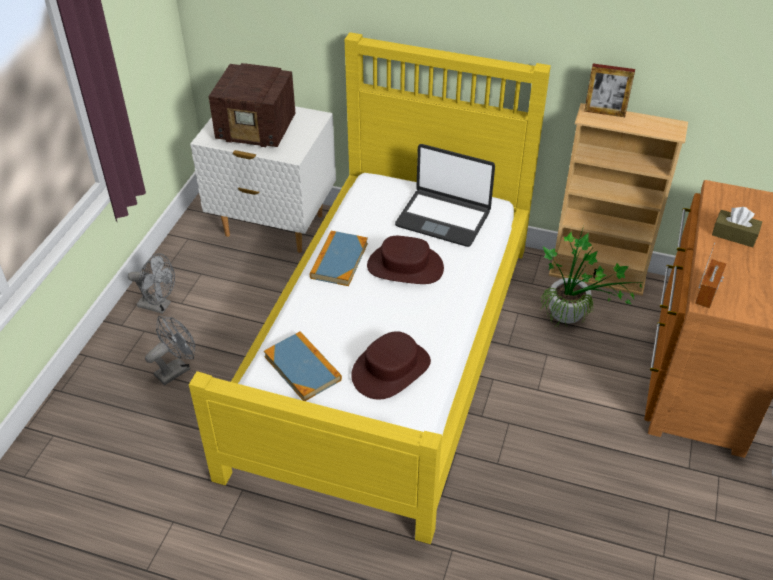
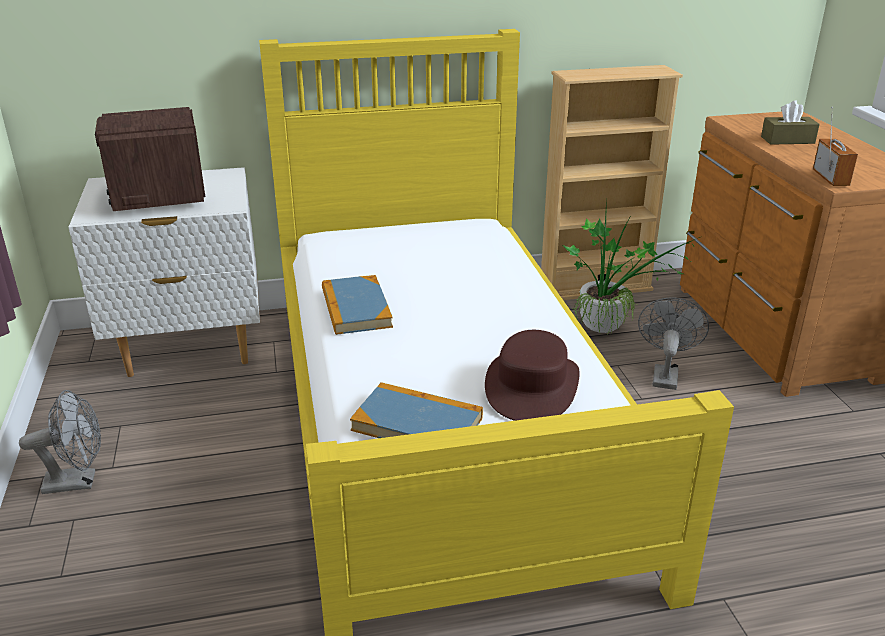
camera: 30 degrees left, 15 degrees down
grey fan [145,316,195,385] -> grey fan moved to [638,297,709,390]
radio [208,63,295,147] -> radio turned 90 degrees clockwise [95,107,205,211]
brown hat [367,236,444,284] -> none
laptop [395,144,495,247] -> none
picture frame [584,64,635,117] -> none

